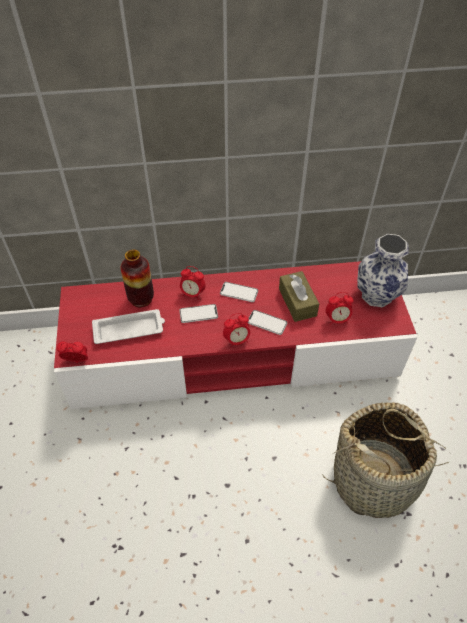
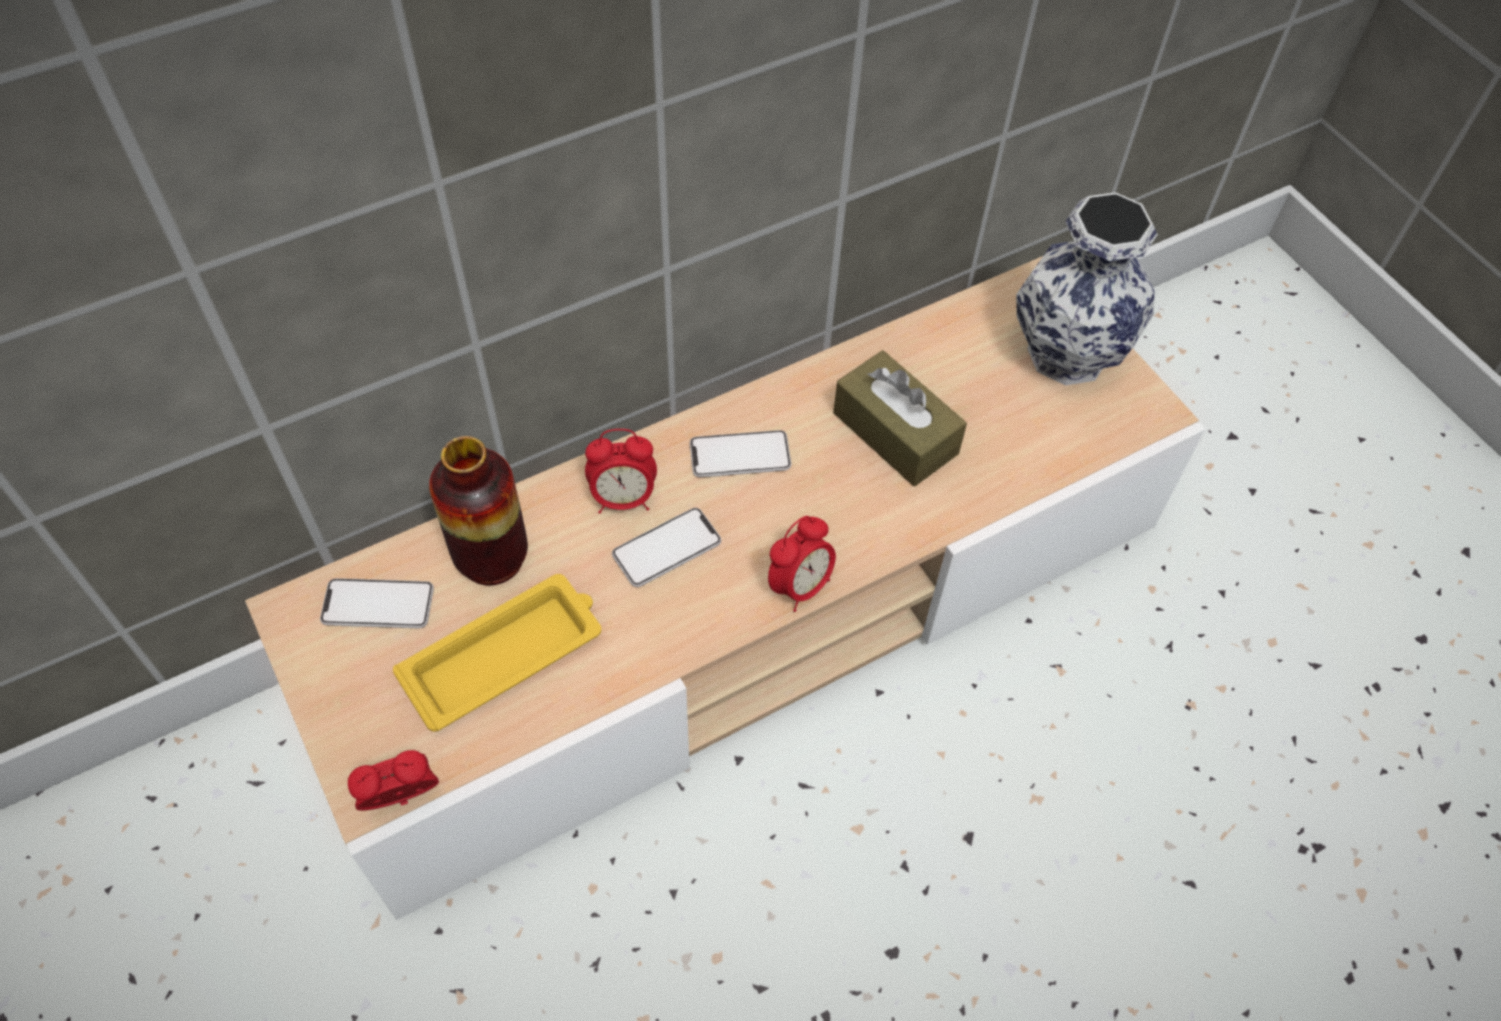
camera: 25 degrees left, 5 degrees up
red tv stand [54,261,417,409] -> beige tv stand [245,256,1205,920]
white tray [92,309,165,344] -> yellow tray [393,574,601,732]
phone [248,310,287,335] -> phone moved to [320,578,434,628]
basket [323,402,449,518] -> none
alarm clock [326,292,354,325] -> none

